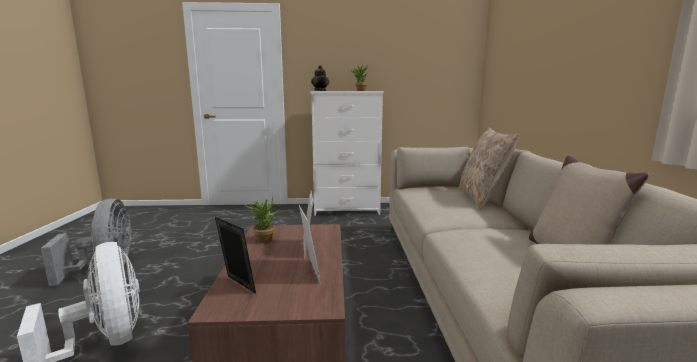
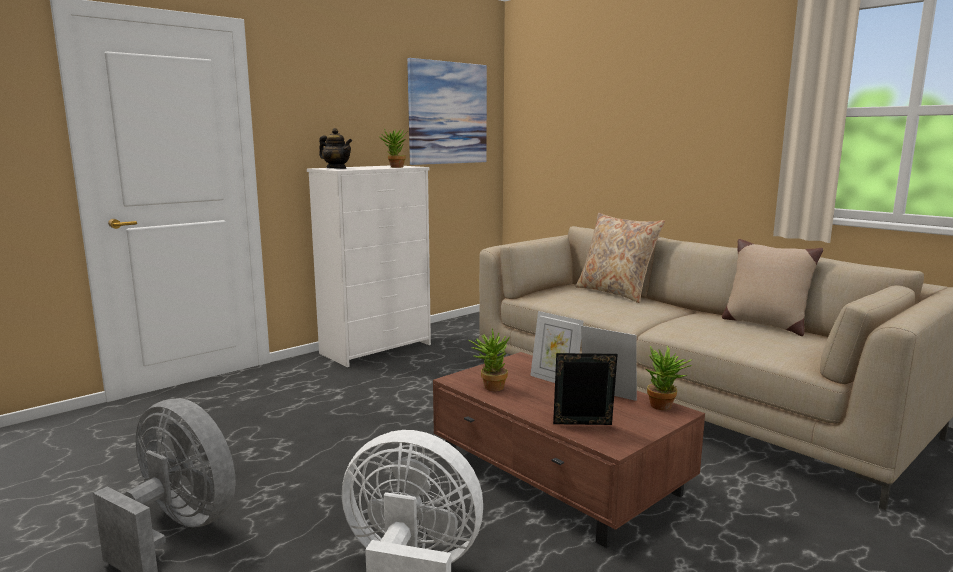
camera: 40 degrees left, 0 degrees up
none -> picture [407,58,487,165]
none -> potted plant [646,346,693,410]

